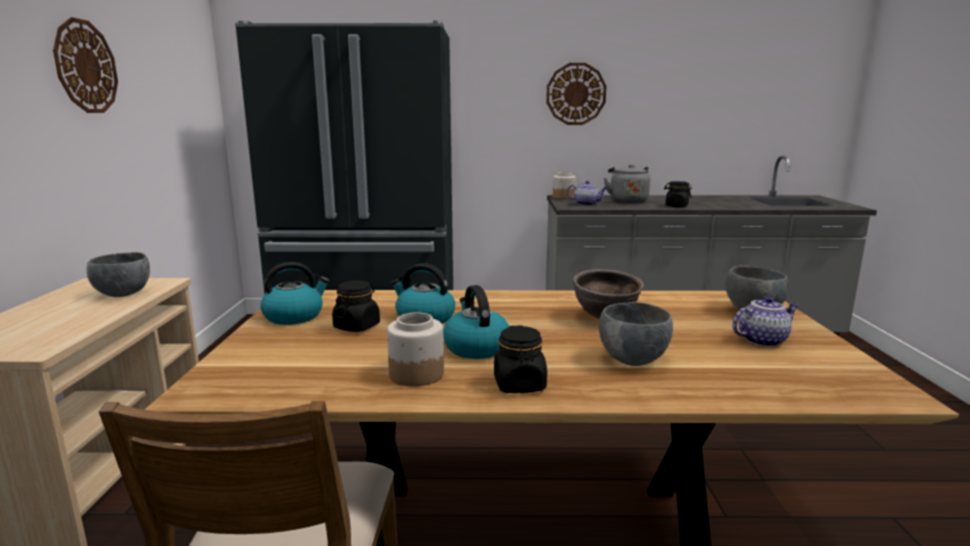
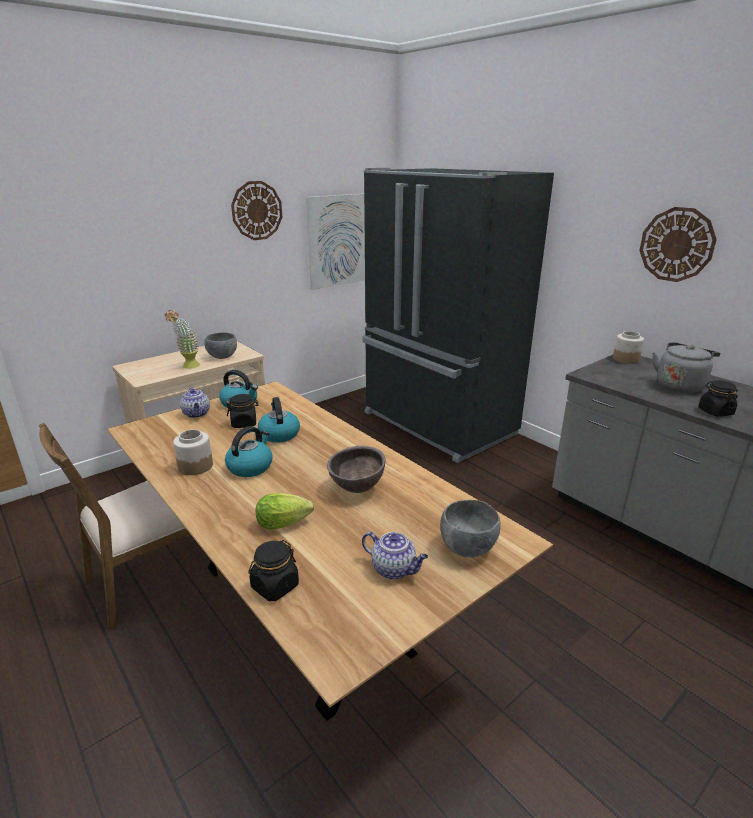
camera: 50 degrees right, 10 degrees up
black jar [494,325,547,393] -> black jar moved to [248,540,299,601]
teapot [567,181,607,206] -> teapot moved to [180,387,210,418]
grey bowl [599,302,673,366] -> lettuce [256,493,314,530]
none -> potted plant [165,310,200,369]
none -> picture [306,194,365,290]

